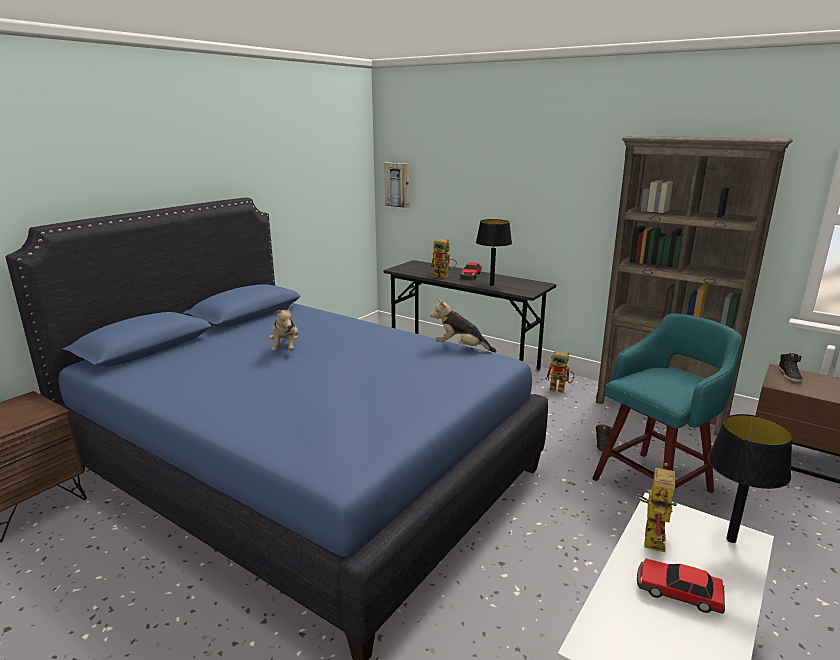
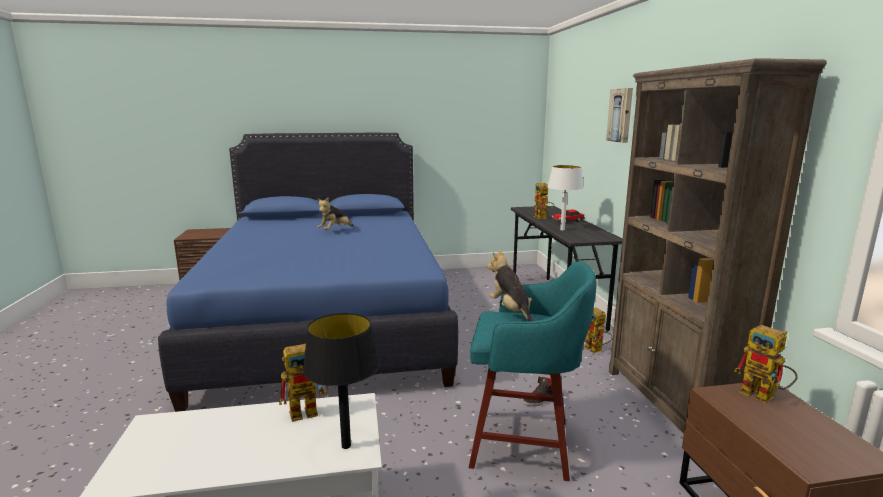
camera: 45 degrees right, 5 degrees down
picture [384,163,409,208] -> picture moved to [606,88,633,143]
plush toy [430,298,497,353] -> plush toy moved to [487,250,536,321]
black table lamp [476,219,512,286] -> white table lamp [547,165,584,230]
toy car [637,558,725,614] -> none
black shoe [778,353,803,382] -> toy robot [734,325,798,404]

